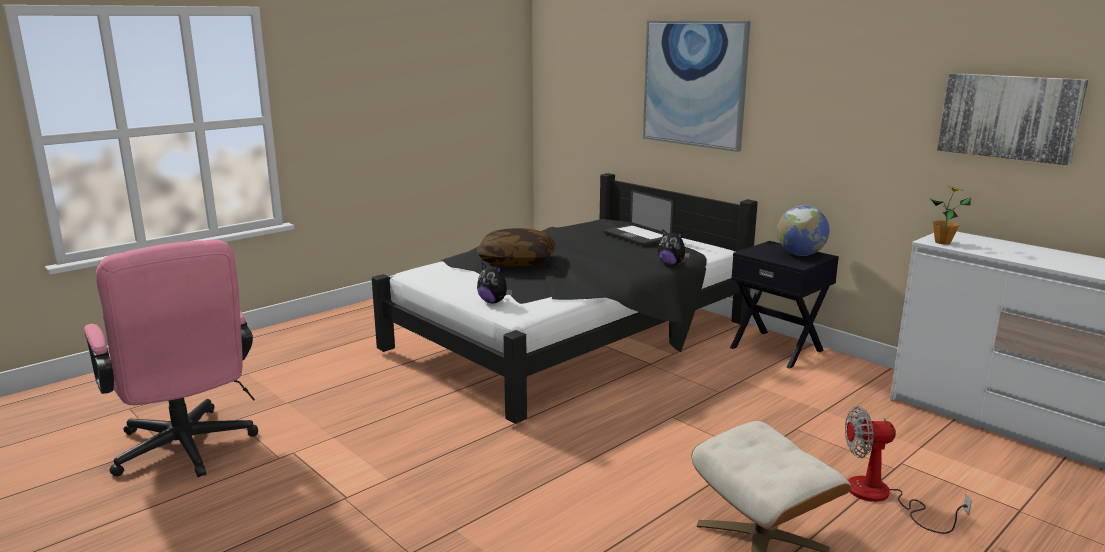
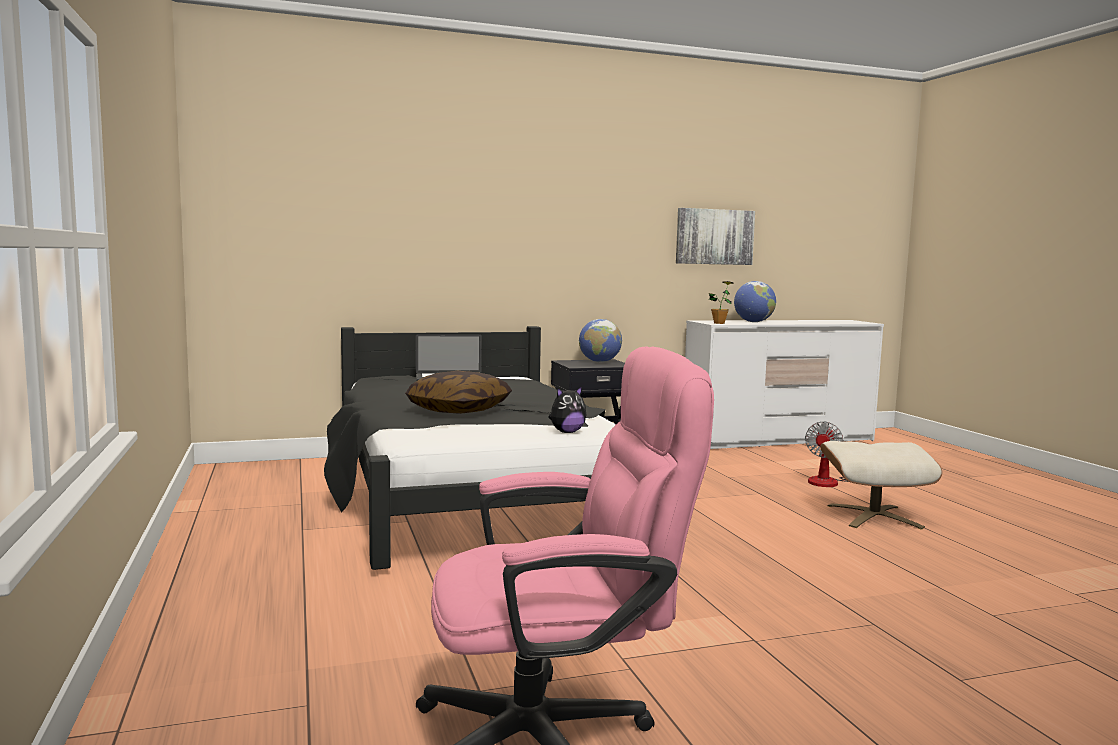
camera: 65 degrees left, 10 degrees down
picture [643,20,751,152] -> none
plush toy [658,229,690,265] -> none
none -> globe [734,281,776,322]

